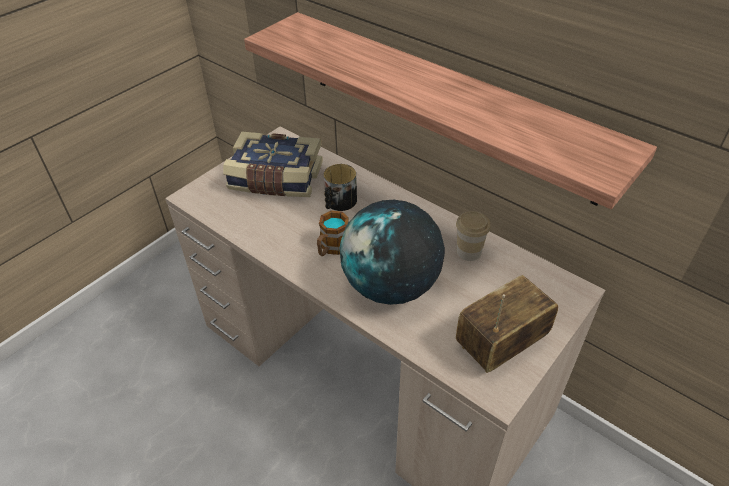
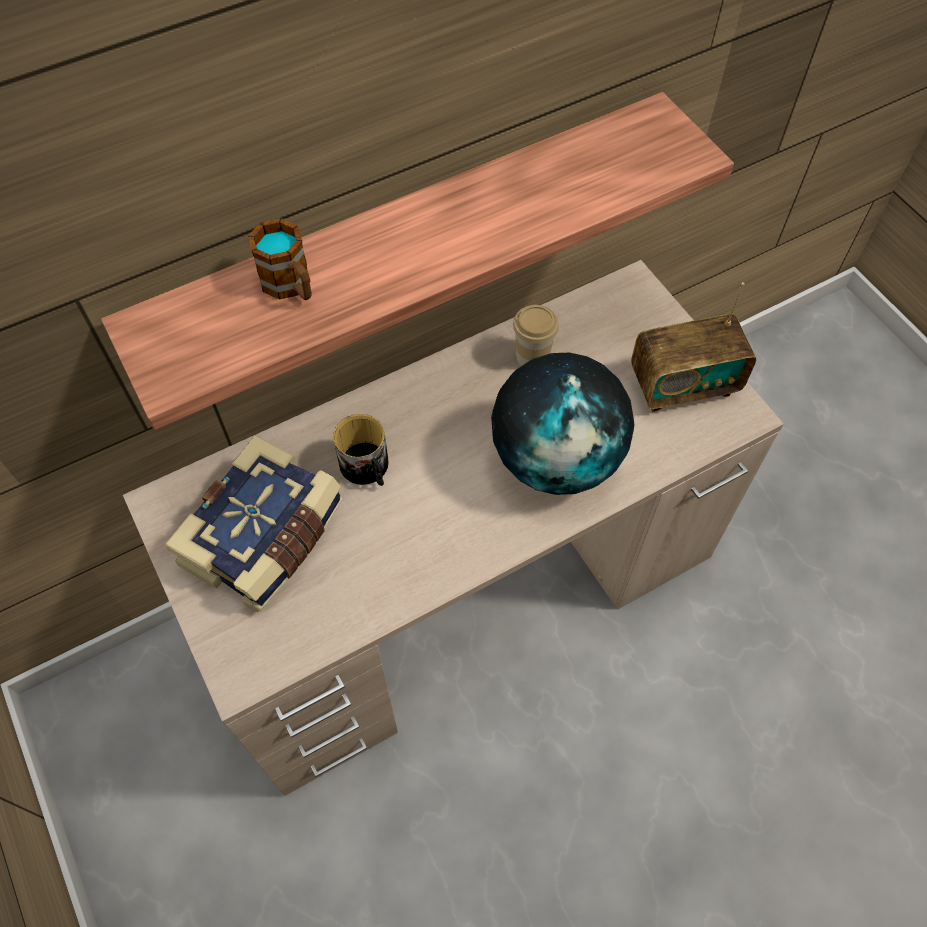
camera: 70 degrees left, 15 degrees up
mug [317,211,349,256] -> mug moved to [248,218,312,300]
radio [456,275,558,373] -> radio turned 90 degrees counterclockwise [631,282,756,412]

